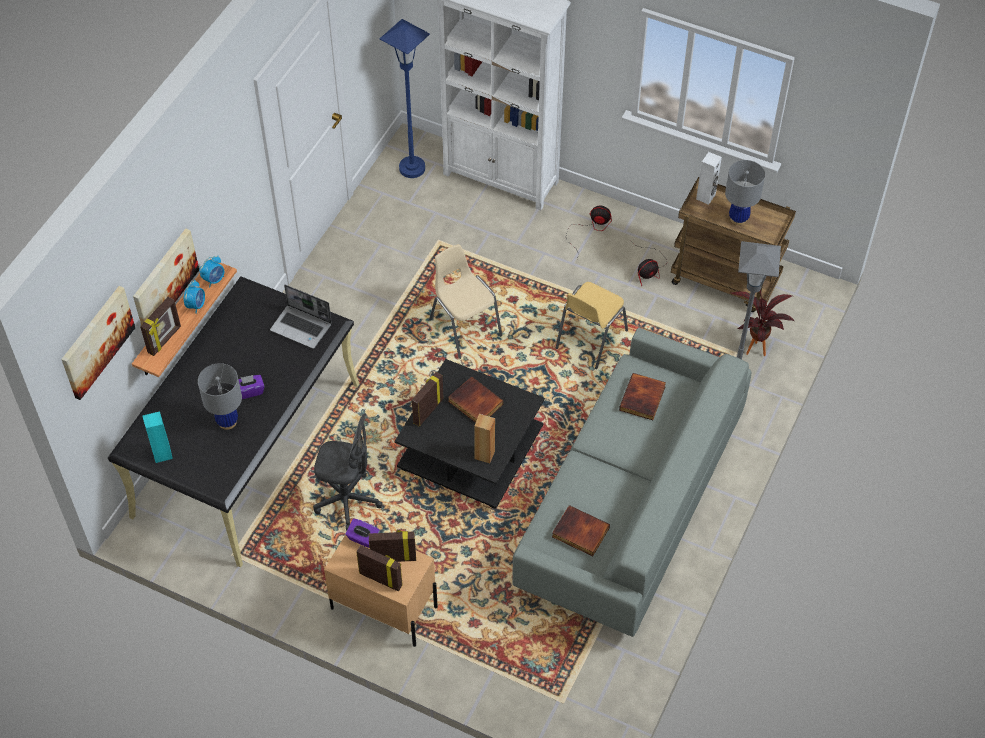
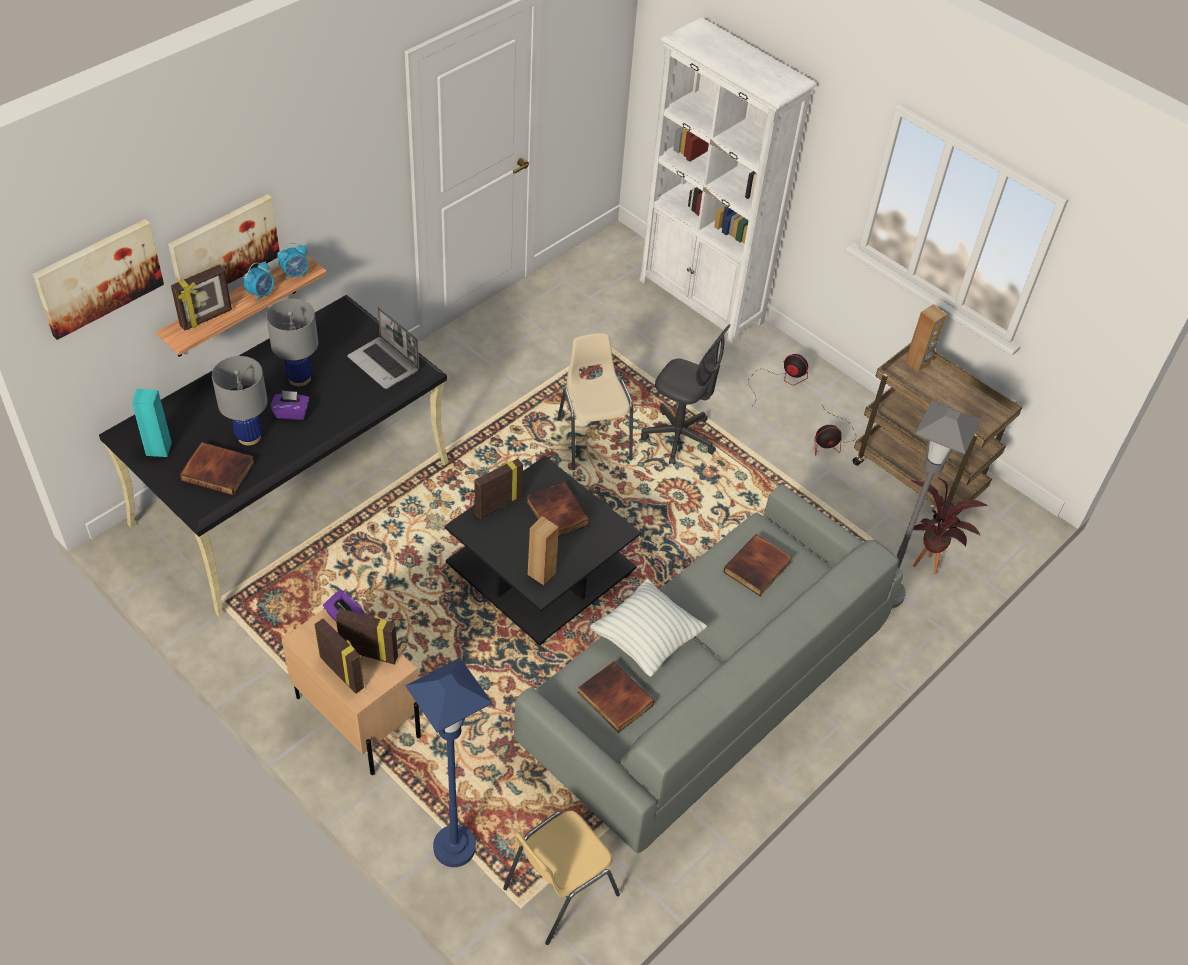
camera: 15 degrees right, 5 degrees down
grey office chair [313,413,383,531] -> grey office chair moved to [641,324,731,465]
blue floor lamp [380,19,430,178] -> blue floor lamp moved to [406,658,492,867]
yellow chair [556,282,628,369] -> yellow chair moved to [503,810,620,945]
white speaker [696,152,722,205] -> brown speaker [905,305,947,372]
grey table lamp [725,160,765,225] -> grey table lamp moved to [266,299,318,386]
none -> book [180,442,255,495]
none -> pillow [590,579,707,677]

